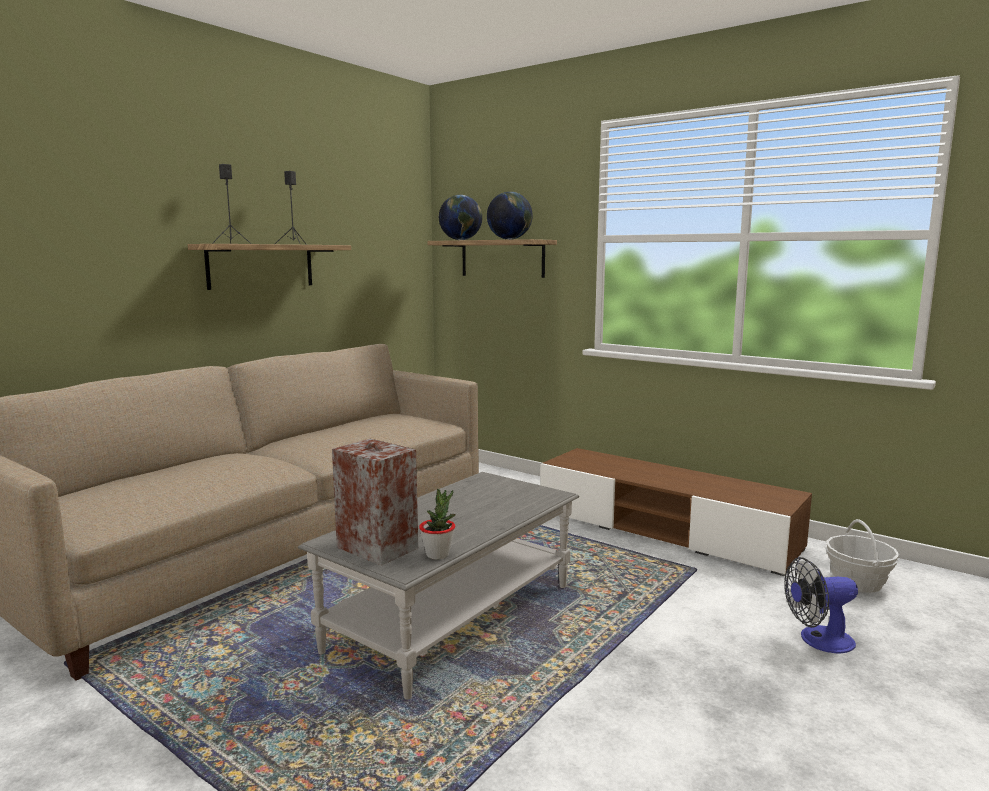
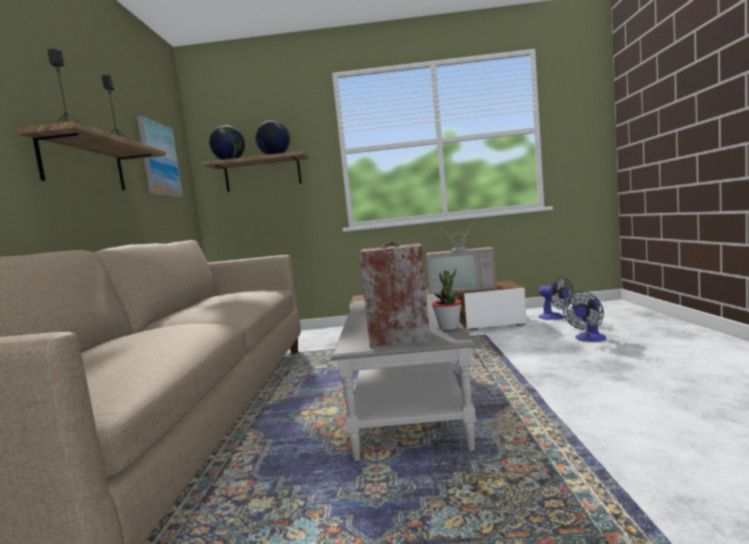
camera: 35 degrees left, 5 degrees down
basket [825,519,899,593] -> fan [539,277,573,320]
none -> picture [137,116,183,197]
none -> television [426,216,497,294]

